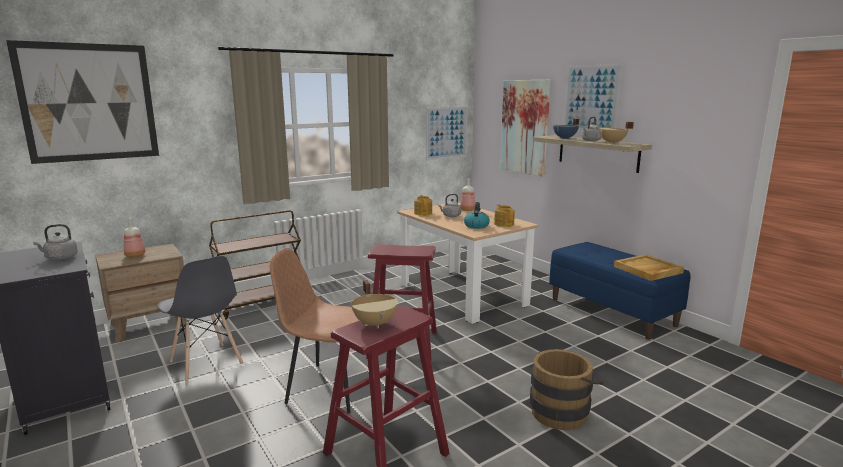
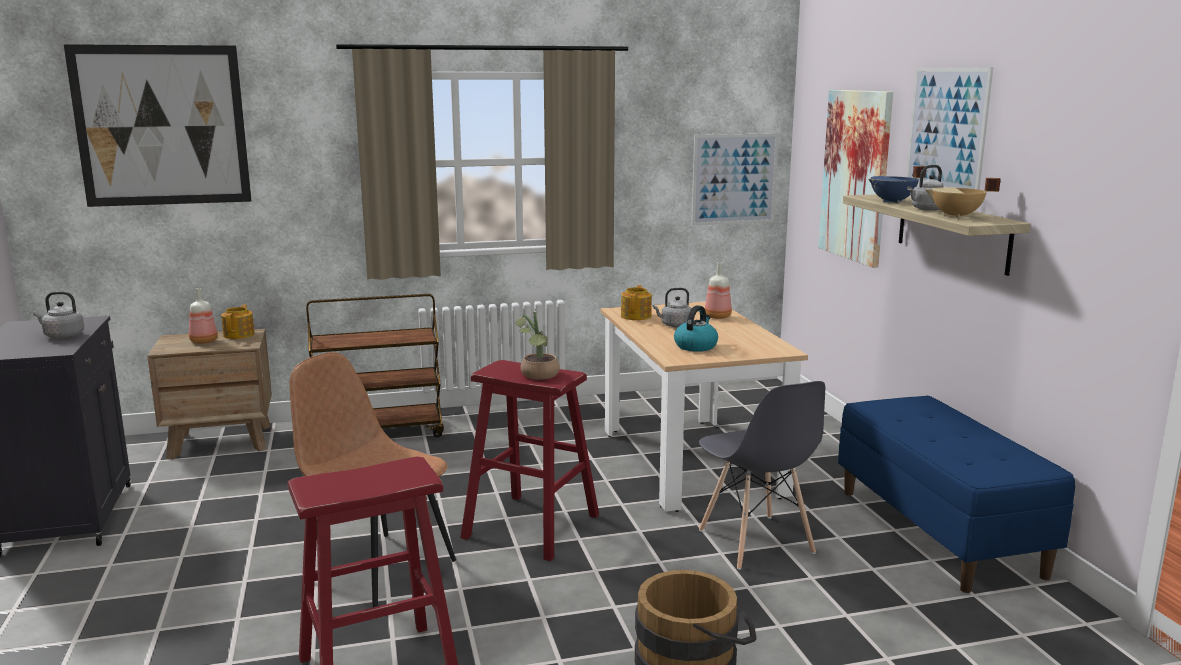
camera: 20 degrees right, 0 degrees up
grey chair [157,256,243,383] -> grey chair moved to [699,381,825,570]
beige cooking pot [351,280,398,328] -> none
teapot [494,204,515,227] -> teapot moved to [221,305,255,339]
beige tray [614,254,684,281] -> none
none -> potted plant [516,311,560,380]

